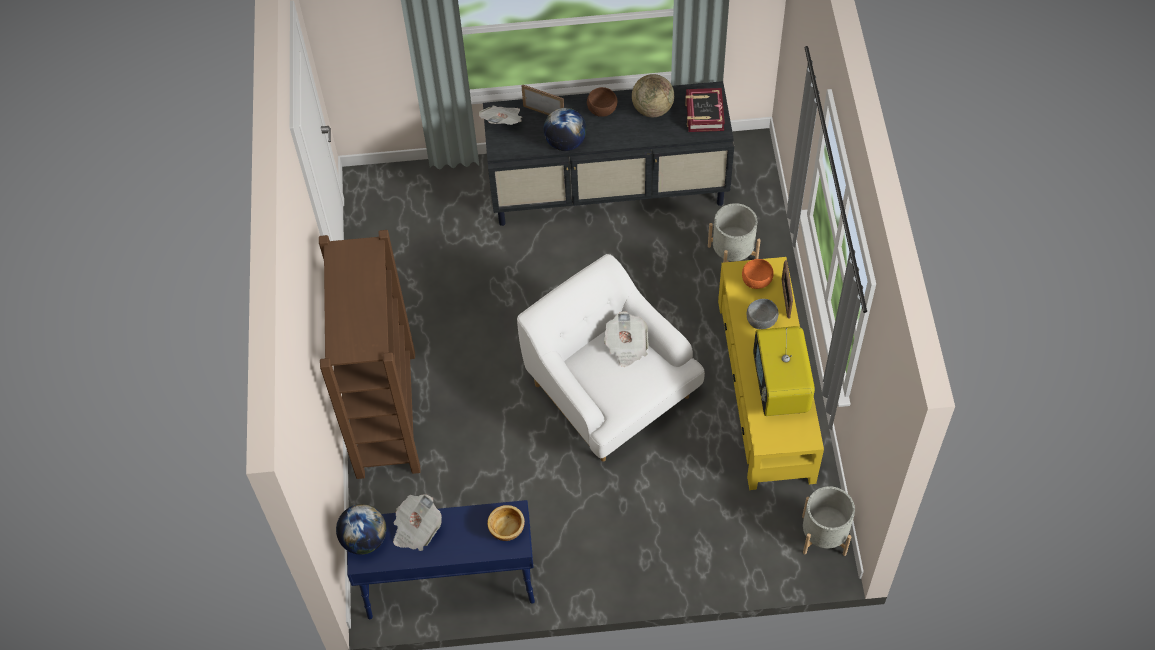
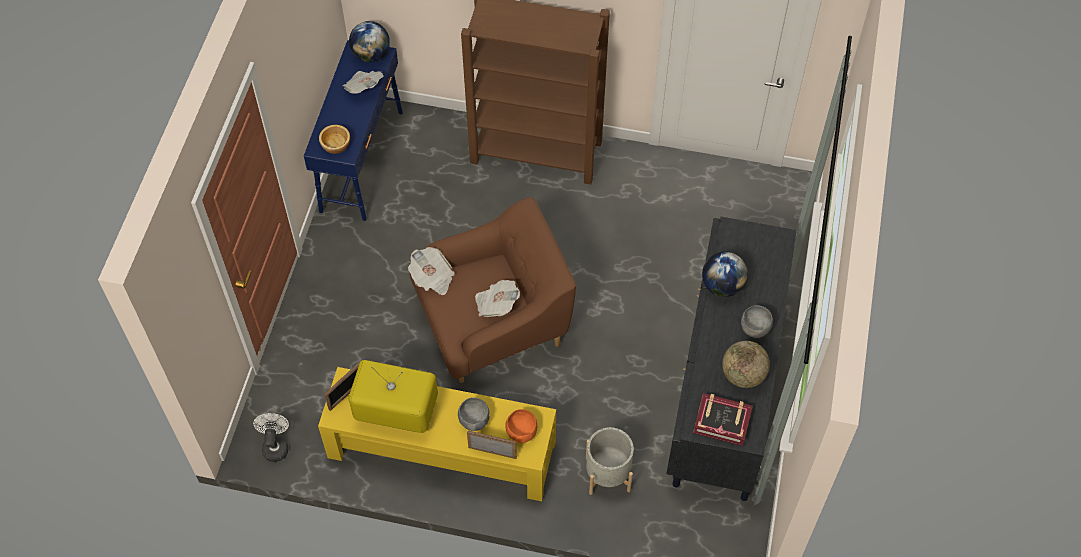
camera: 105 degrees right, 0 degrees up
newspaper [479,106,522,125] -> newspaper moved to [408,247,455,295]
white armchair [517,254,705,461] -> brown armchair [409,197,576,383]
picture frame [522,84,564,115] -> picture frame moved to [324,362,360,411]
brown bowl [587,87,617,117] -> grey bowl [741,305,773,338]
grey planter [802,486,855,556] -> white fan [253,413,289,462]

